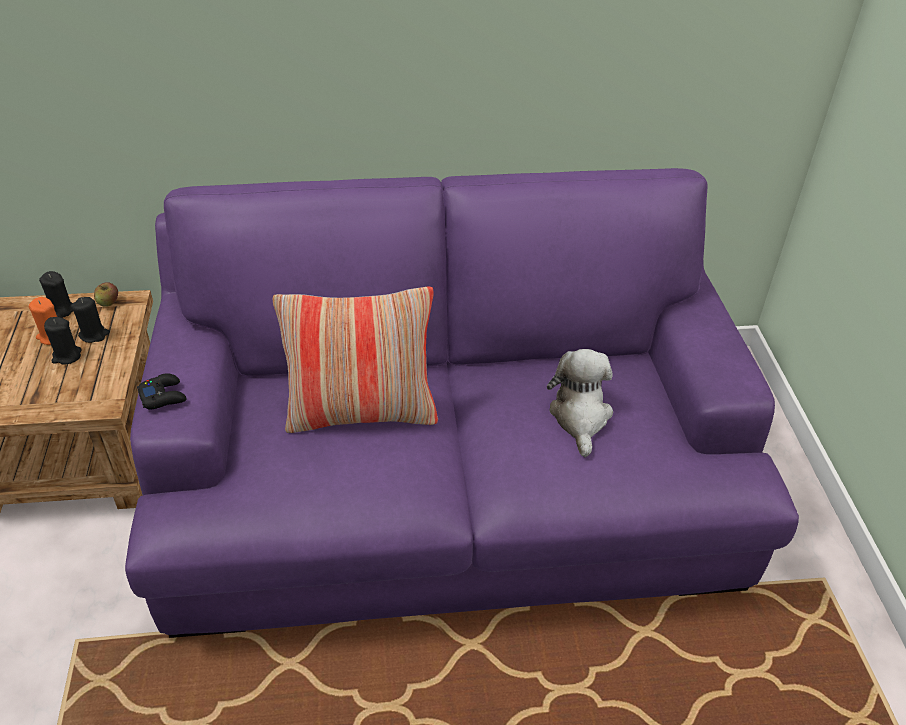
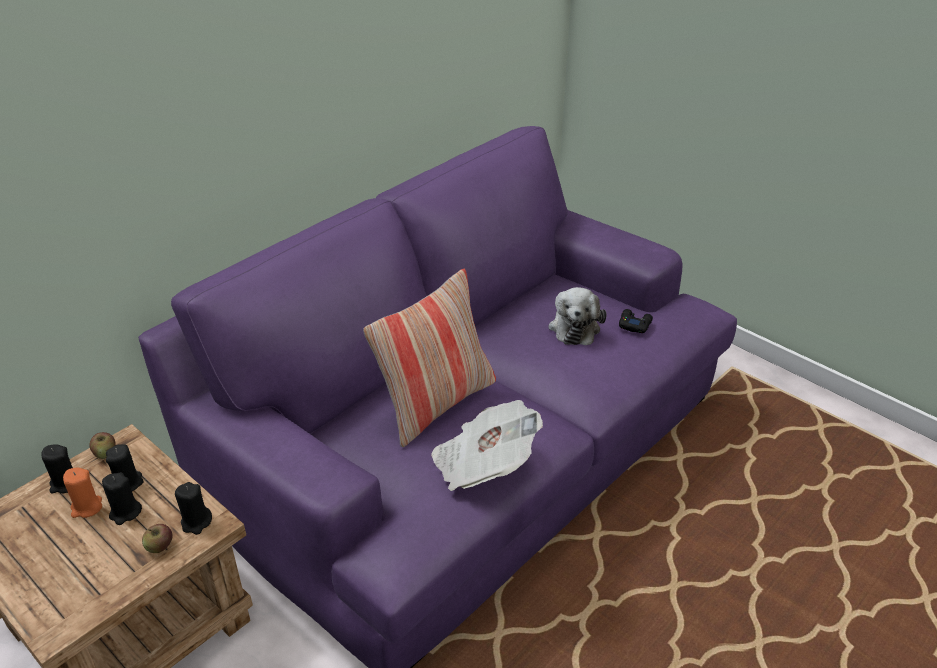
camera: 40 degrees left, 5 degrees down
black game controller [137,373,187,410] -> black game controller moved to [619,309,653,333]
plush toy [547,349,613,457] -> plush toy turned 135 degrees counterclockwise [548,287,606,345]
none -> apple [142,524,172,553]
none -> black candle [175,482,212,535]
none -> newspaper [431,400,543,491]

